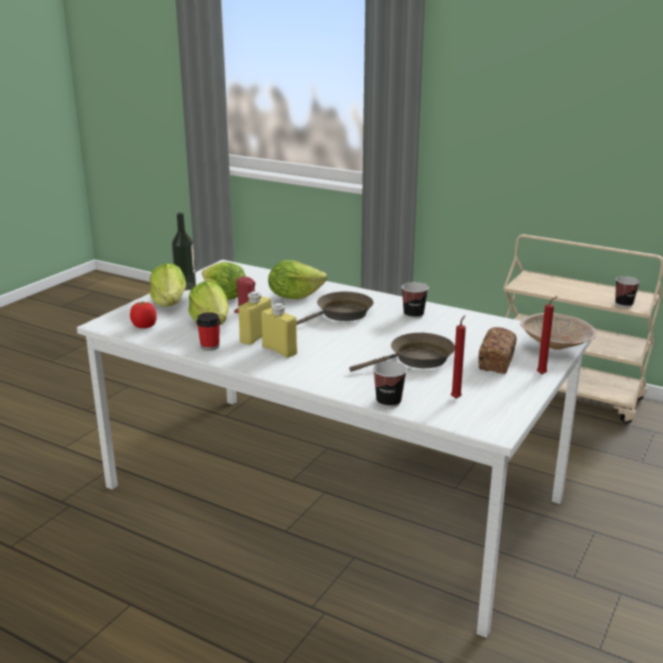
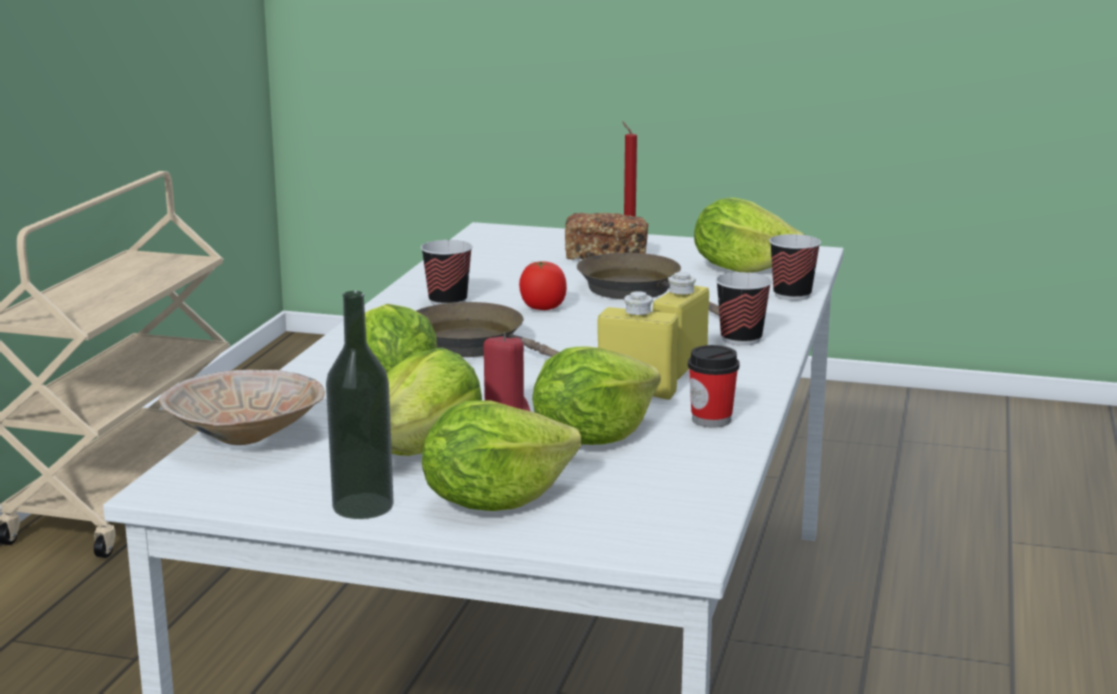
camera: 105 degrees left, 5 degrees down
tomato [130,302,157,328] -> tomato moved to [519,261,567,310]
red candle [451,315,466,399] -> lettuce [694,197,805,273]
beige bowl [520,313,596,350] -> beige bowl moved to [159,370,325,445]
cup [615,276,640,307] -> cup moved to [716,272,772,346]

